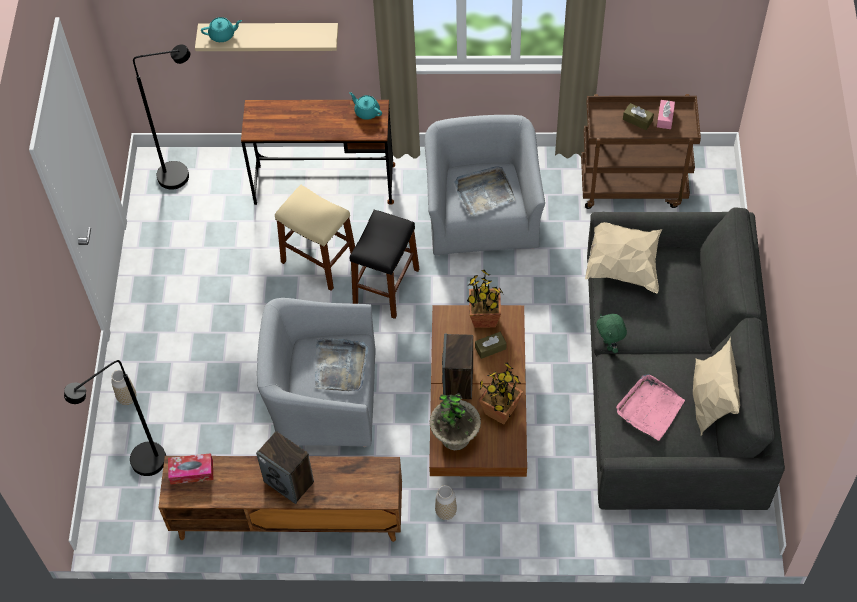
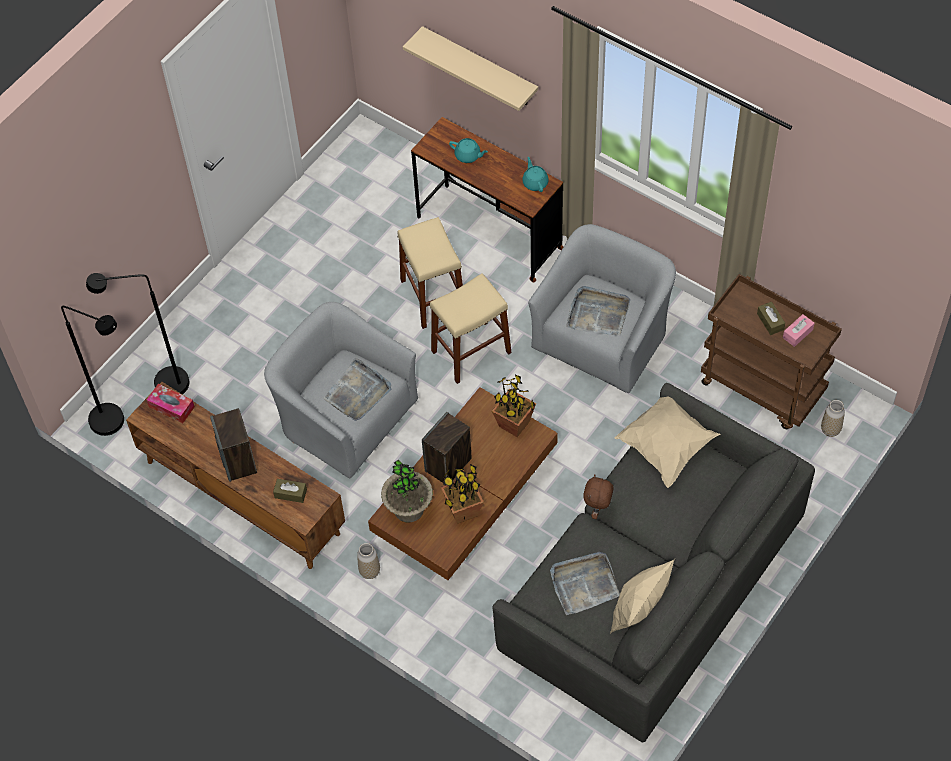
camera: 35 degrees right, 0 degrees up
vase [111,370,136,405] -> vase moved to [821,400,845,437]
black floor lamp [133,44,190,190] -> black floor lamp moved to [61,306,124,436]
turquoise teapot [201,17,242,42] -> turquoise teapot moved to [449,138,488,163]
black stool [350,210,419,319] -> beige stool [430,273,512,384]
brown tissue box [475,332,507,359] -> brown tissue box moved to [273,479,307,503]
green plush toy [596,314,627,353] -> brown plush toy [583,474,614,519]
pink tray [616,374,685,441] -> grey tray [550,552,620,615]

